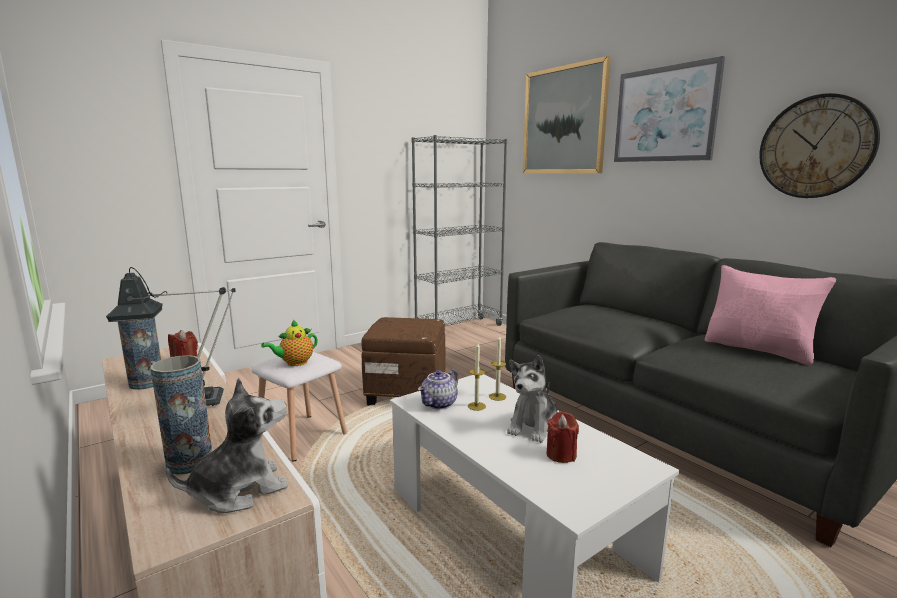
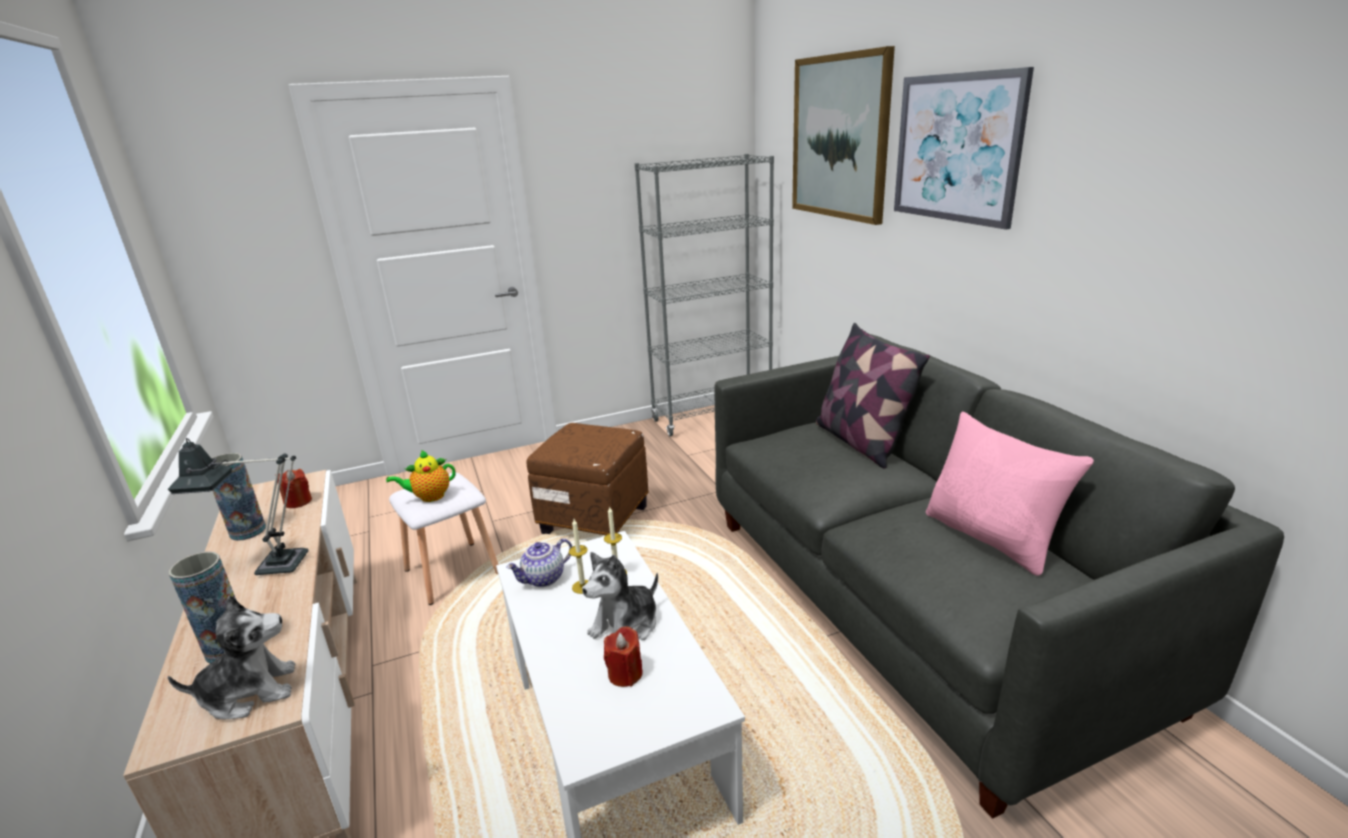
camera: 15 degrees right, 10 degrees up
wall clock [759,93,880,198] -> none
none -> pillow [816,323,930,469]

